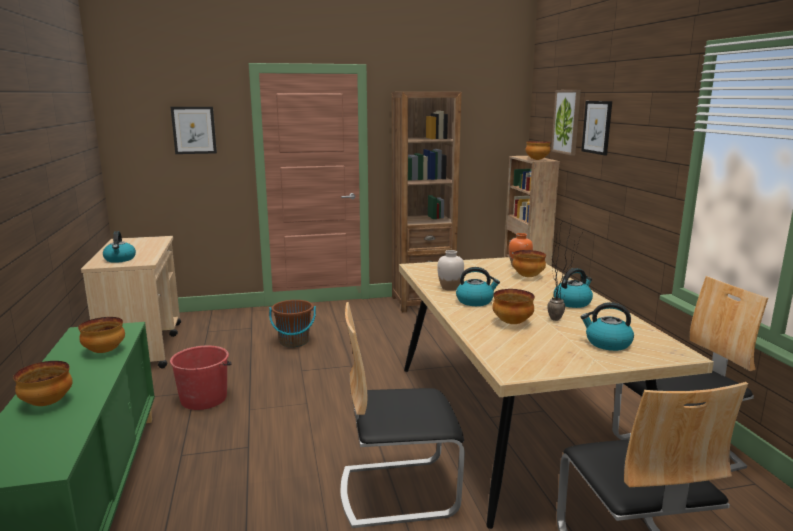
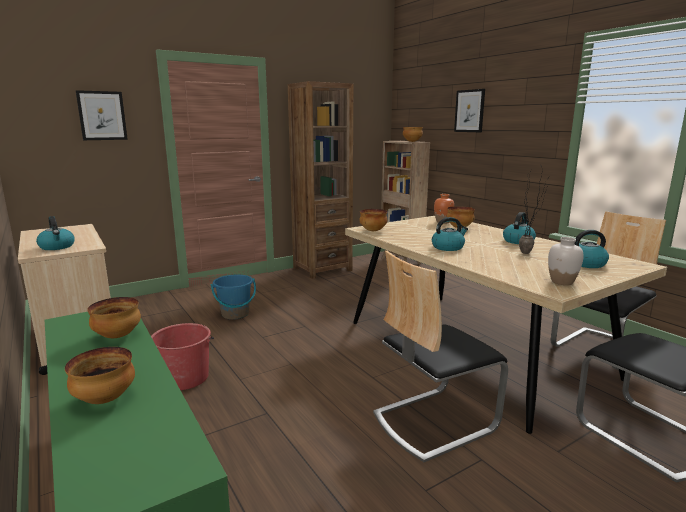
camera: 20 degrees left, 0 degrees up
brown bucket [269,300,316,347] -> blue bucket [211,275,256,320]
white vase [437,250,464,291] -> white vase moved to [548,237,584,285]
bowl [492,289,535,324] -> bowl moved to [359,209,388,231]
picture [551,90,581,156] -> none

